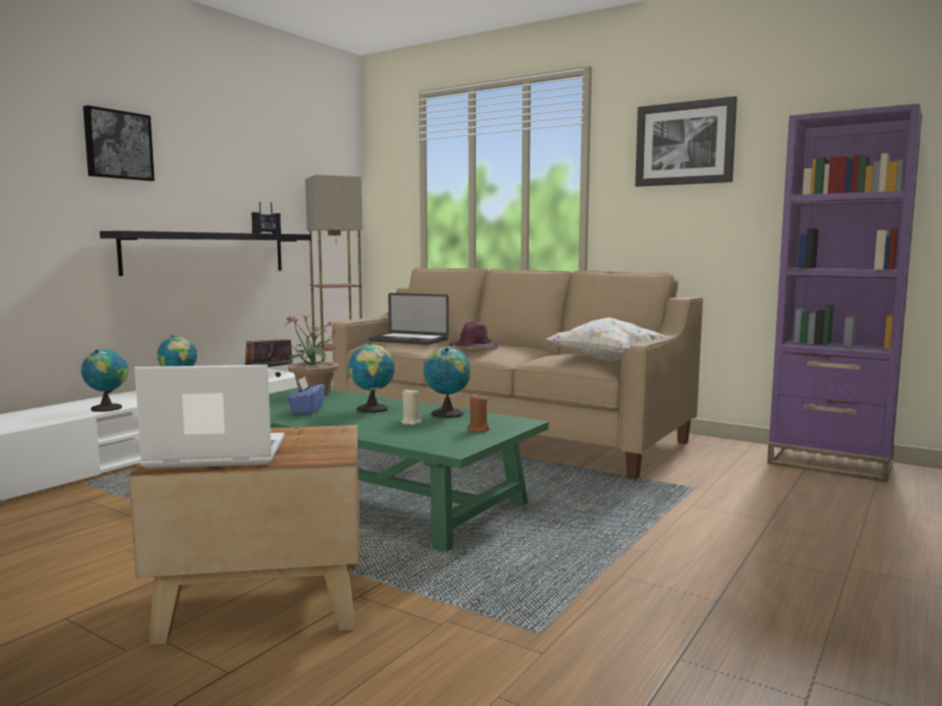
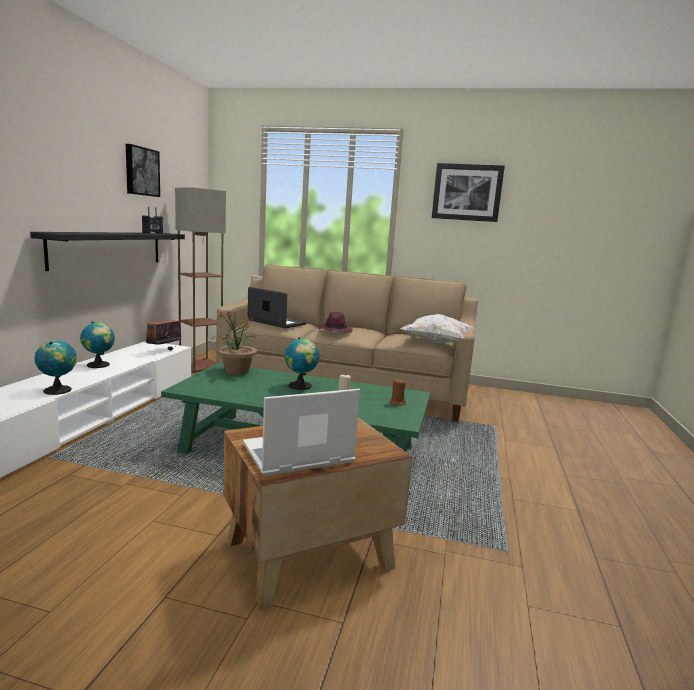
camera: 20 degrees left, 5 degrees up
picture [83,105,155,181] -> picture moved to [126,144,160,197]
blue tissue box [287,377,325,414] -> none
laptop [368,293,449,345] -> laptop turned 150 degrees counterclockwise [248,287,306,328]
globe [423,347,471,418] -> none
purple bookcase [767,104,922,482] -> none

